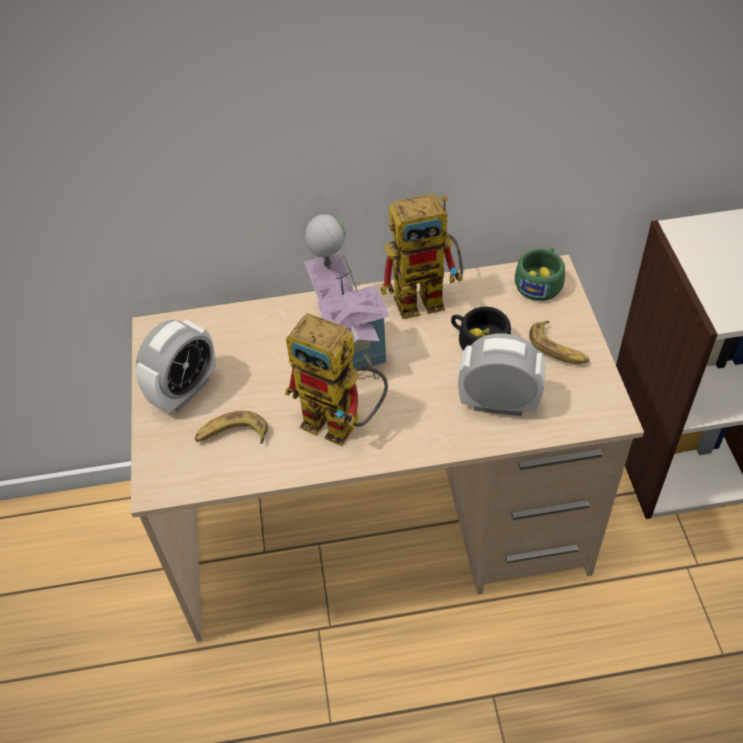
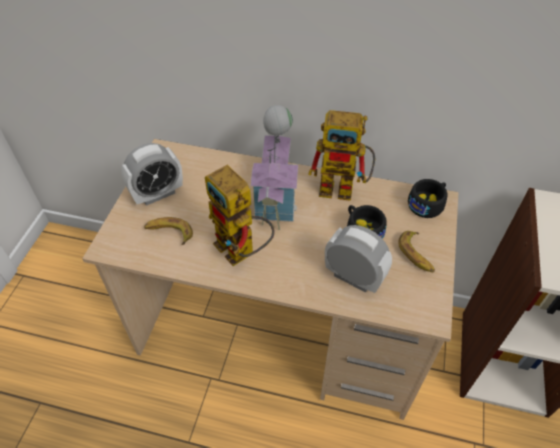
camera: 20 degrees right, 0 degrees up
green cup [515,248,565,301] -> black cup [408,179,447,218]

